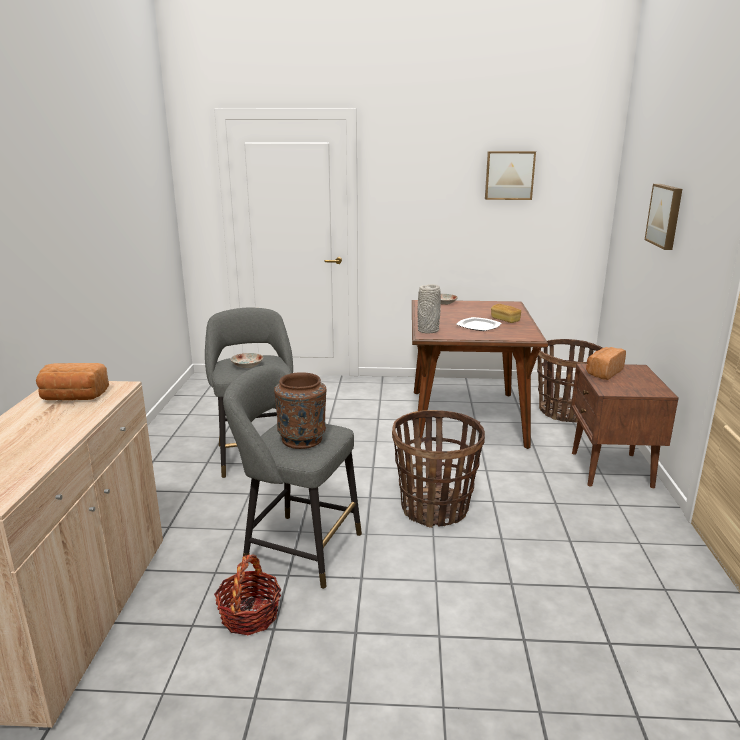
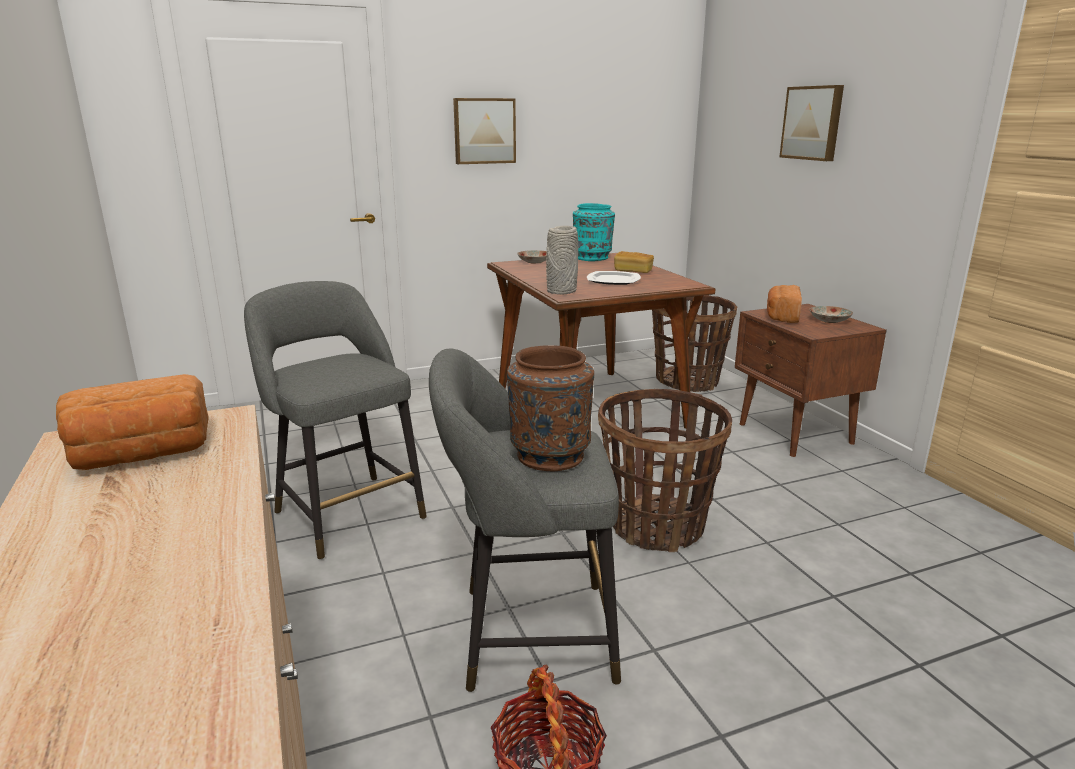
camera: 25 degrees left, 0 degrees up
plate [231,353,263,368] -> plate moved to [810,306,853,323]
picture [485,151,536,200] -> picture moved to [453,98,516,164]
none -> turquoise vase [573,203,615,261]

